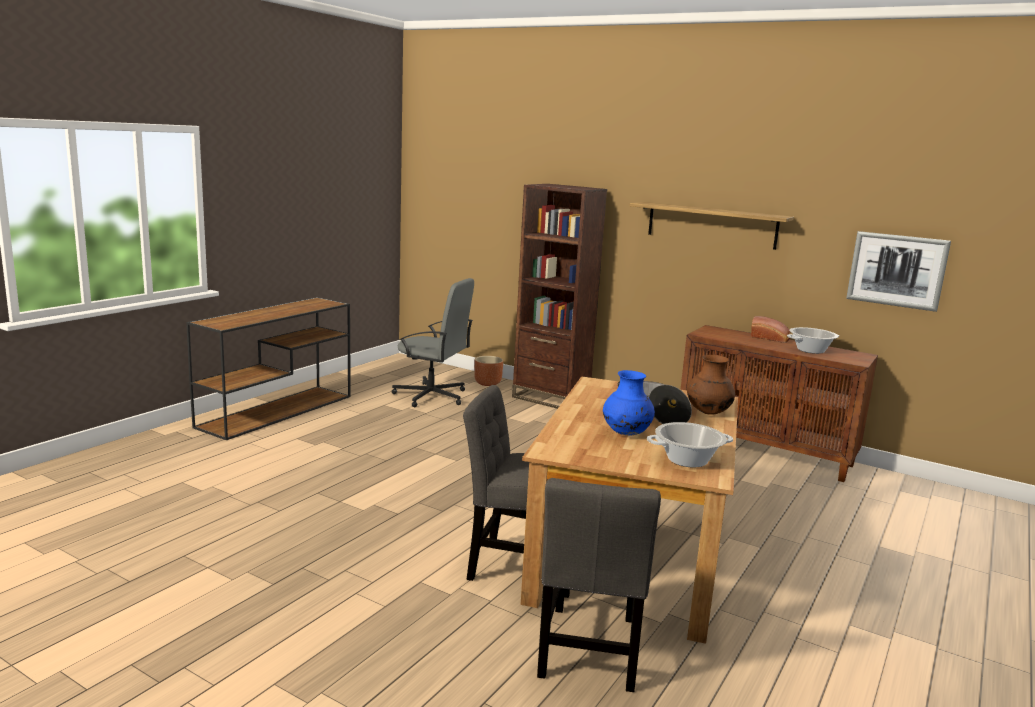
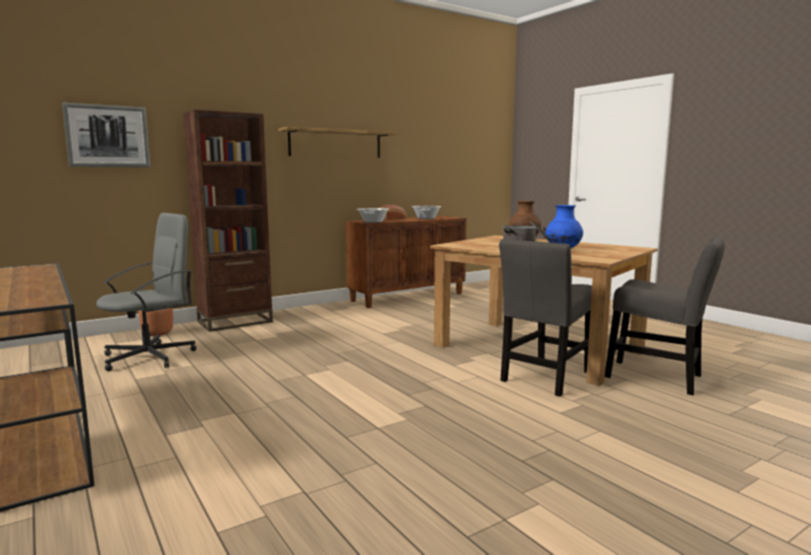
camera: 65 degrees left, 5 degrees down
cooking pot [647,422,733,467] -> cooking pot moved to [357,208,390,223]
picture [846,231,951,312] -> picture moved to [62,102,150,167]

